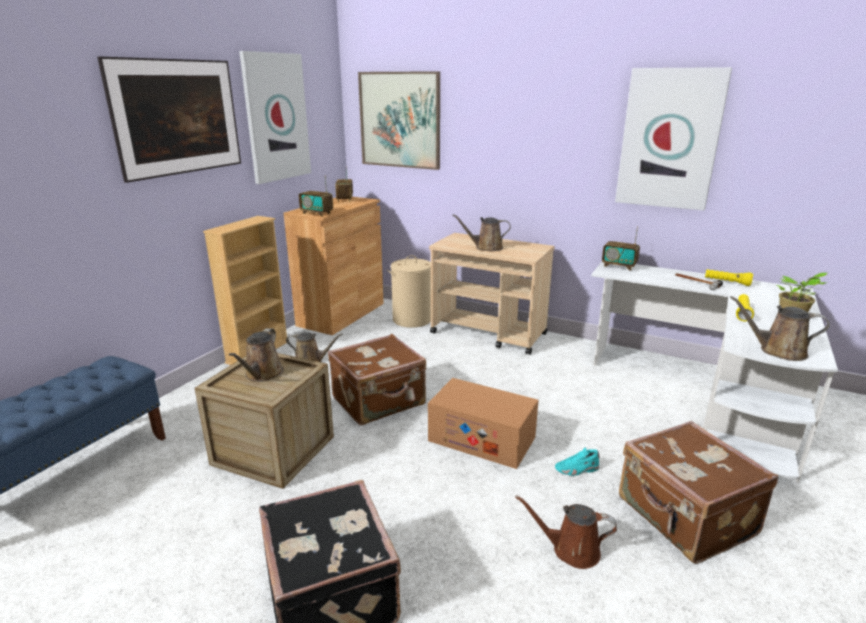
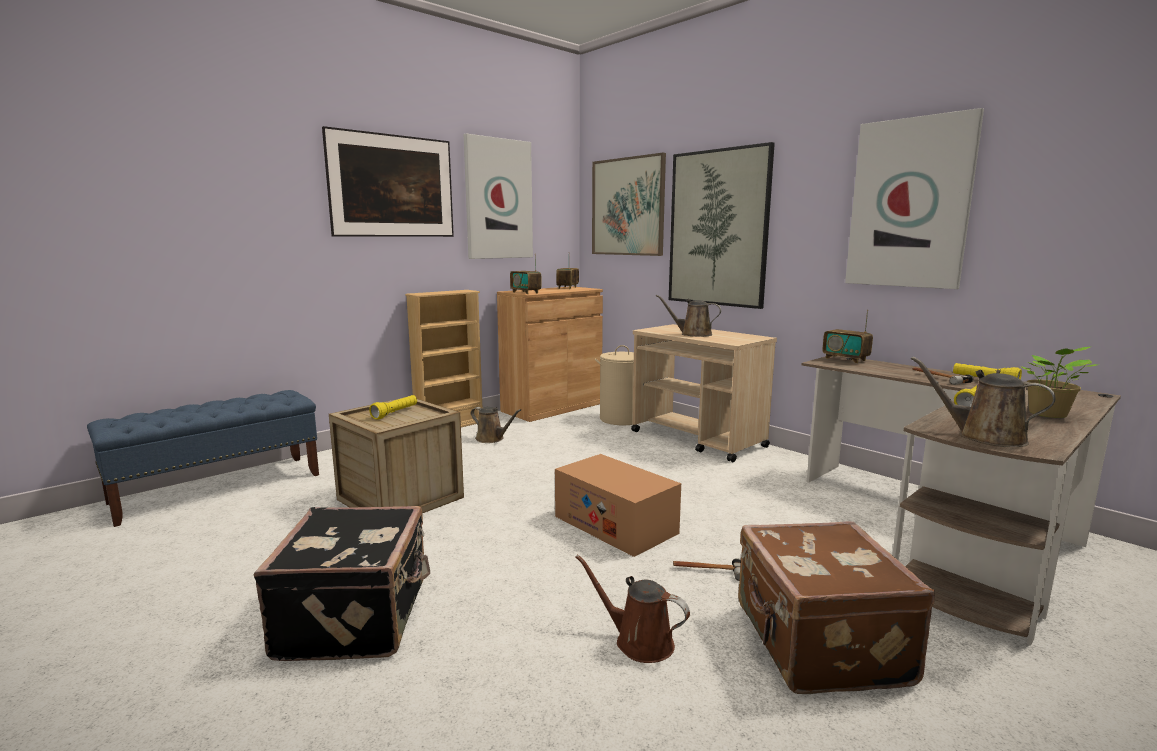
camera: 20 degrees right, 10 degrees down
brown watering can [229,328,284,382] -> yellow flashlight [369,395,417,420]
brown suitcase [328,334,426,425] -> none
turquoise shoe [555,447,600,476] -> hammer [673,558,741,581]
white desk [591,262,838,483] -> brown desk [801,356,1121,646]
none -> picture [669,142,775,309]

